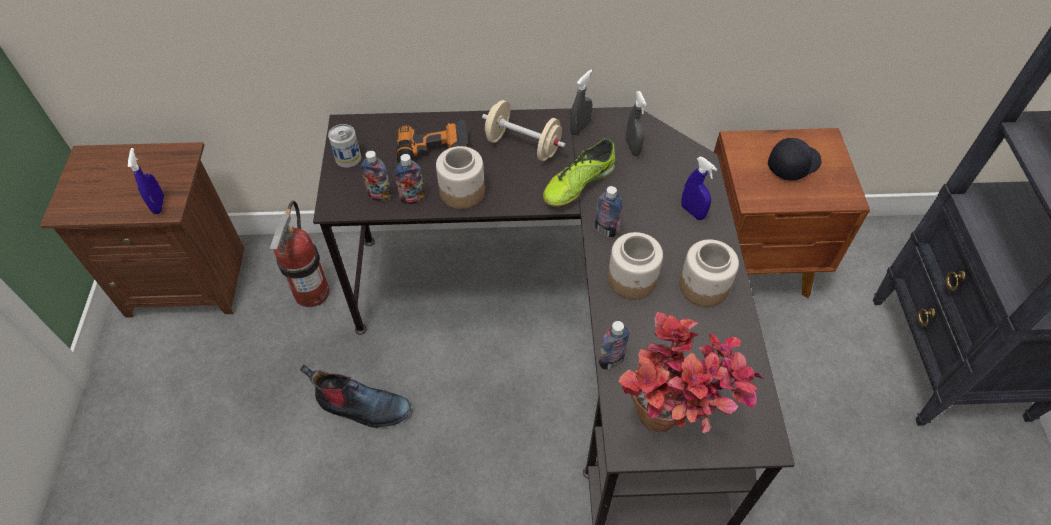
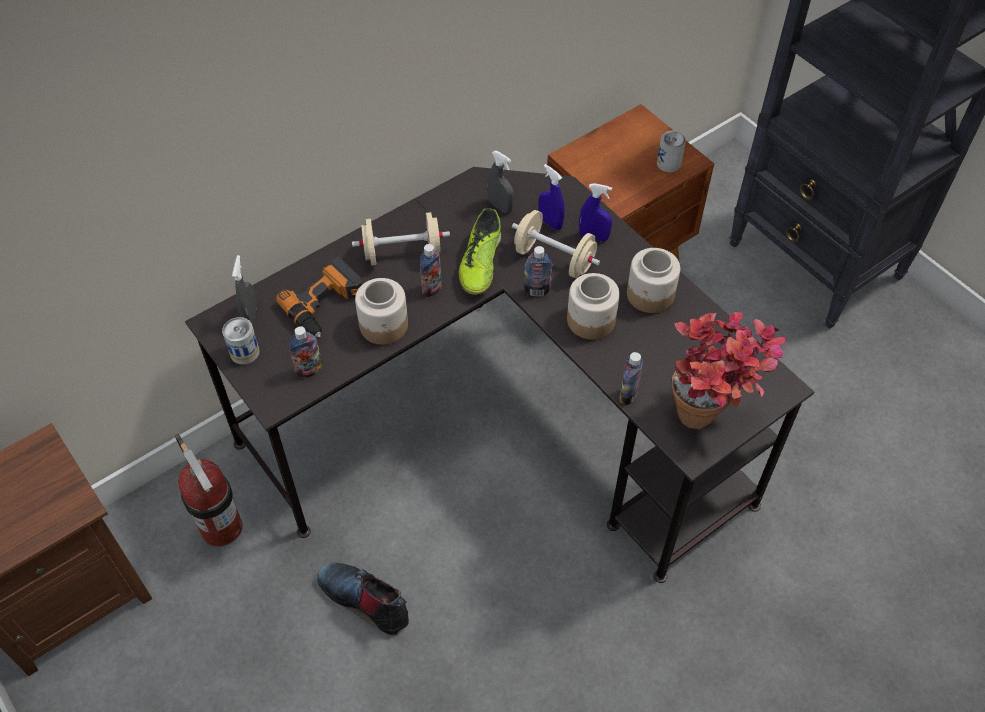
camera: 35 degrees left, 0 degrees up
blue spray bottle [128,148,164,214] -> blue spray bottle moved to [538,164,565,230]
boot [300,364,411,428] -> boot turned 120 degrees counterclockwise [317,563,409,635]
bottle [395,154,425,204] -> bottle moved to [420,244,441,297]
grey spray bottle [570,70,592,136] -> grey spray bottle moved to [232,255,257,324]
black cap [768,138,821,181] -> none
none -> beige dumbbell [512,210,600,278]
none -> can [657,131,686,172]

